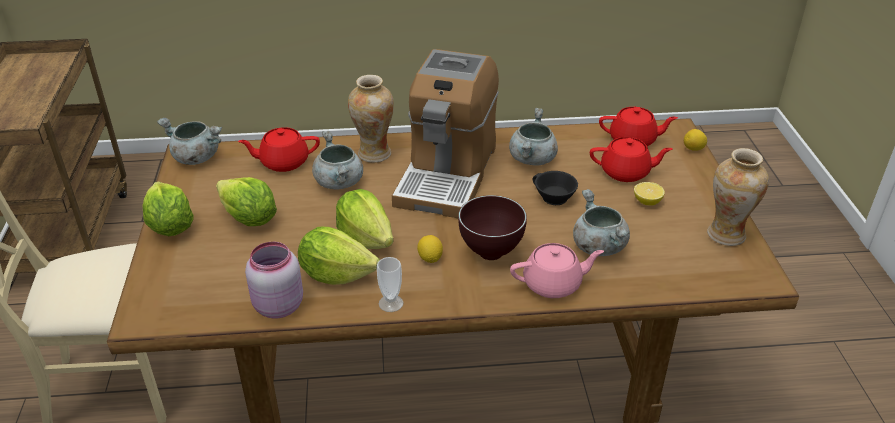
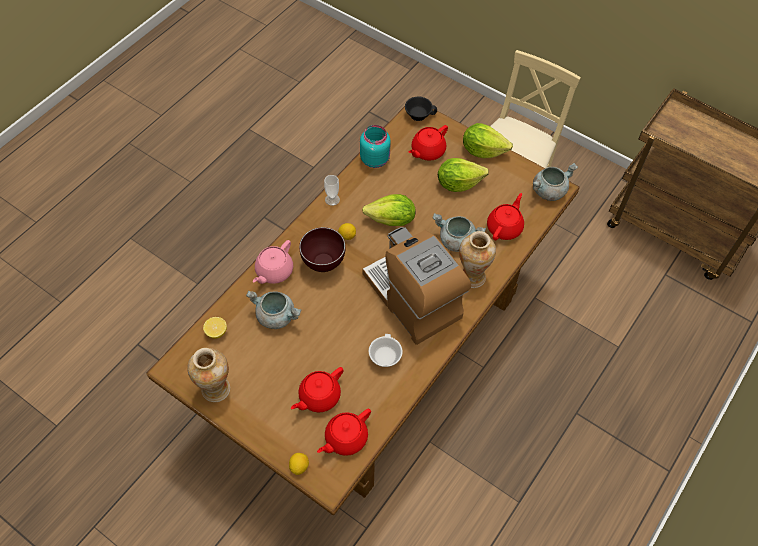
camera: 130 degrees right, 20 degrees up
pink jar [245,242,303,319] -> turquoise jar [360,125,391,168]
lettuce [298,227,380,285] -> none
grey cooking pot [509,108,558,166] -> white cup [369,334,402,367]
black cup [532,171,578,205] -> black cup moved to [405,96,437,121]
lemon [634,182,665,206] -> lemon moved to [203,317,227,339]
none -> red teapot [409,125,448,161]

